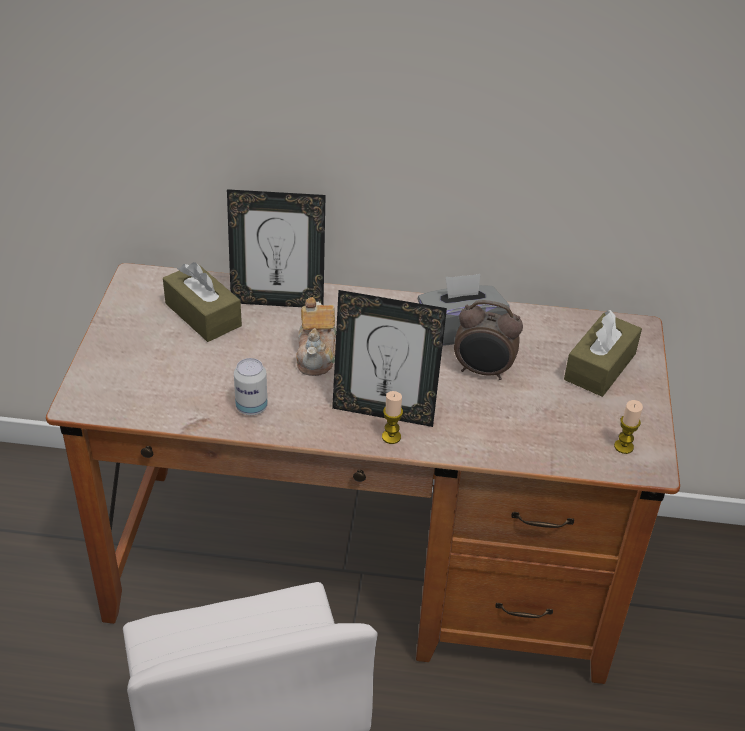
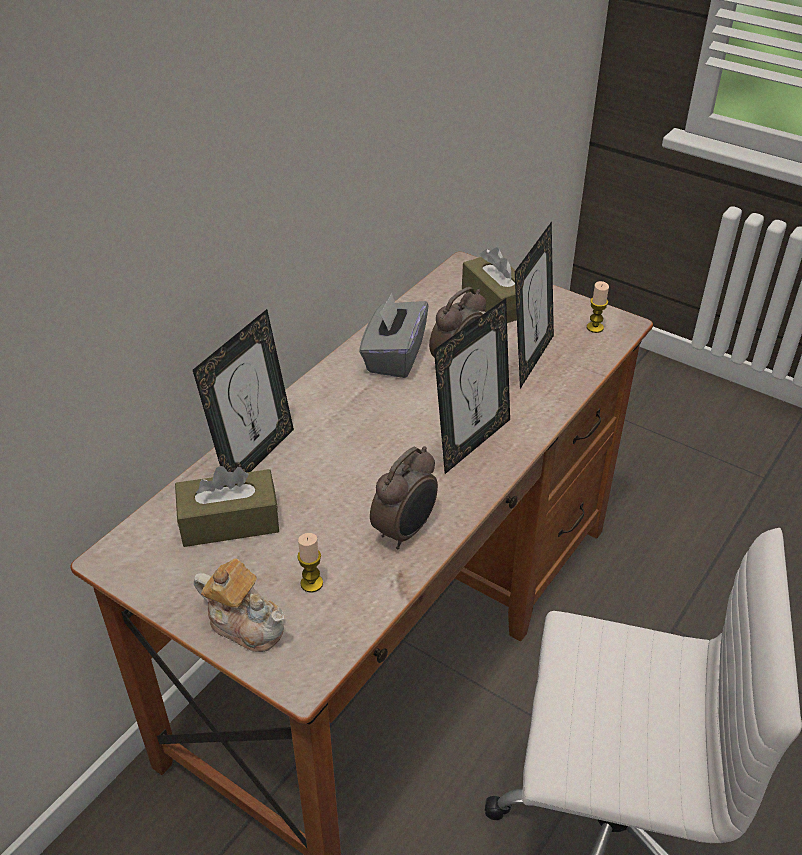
camera: 60 degrees left, 0 degrees up
can [234,358,268,415] -> alarm clock [370,446,438,549]
teapot [296,297,336,376] -> teapot moved to [194,559,285,652]
candle [382,391,403,444] -> candle moved to [297,533,323,593]
none -> picture frame [515,222,554,389]

